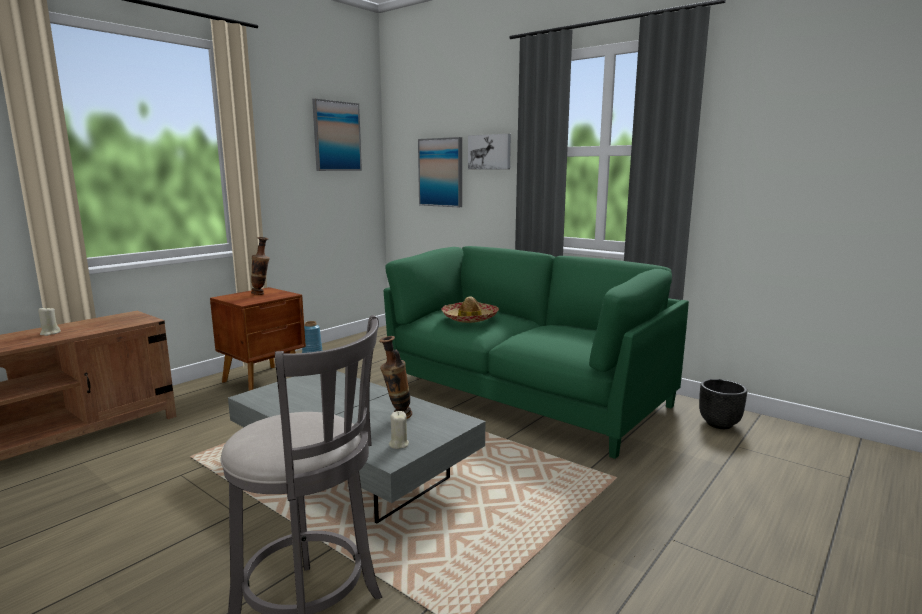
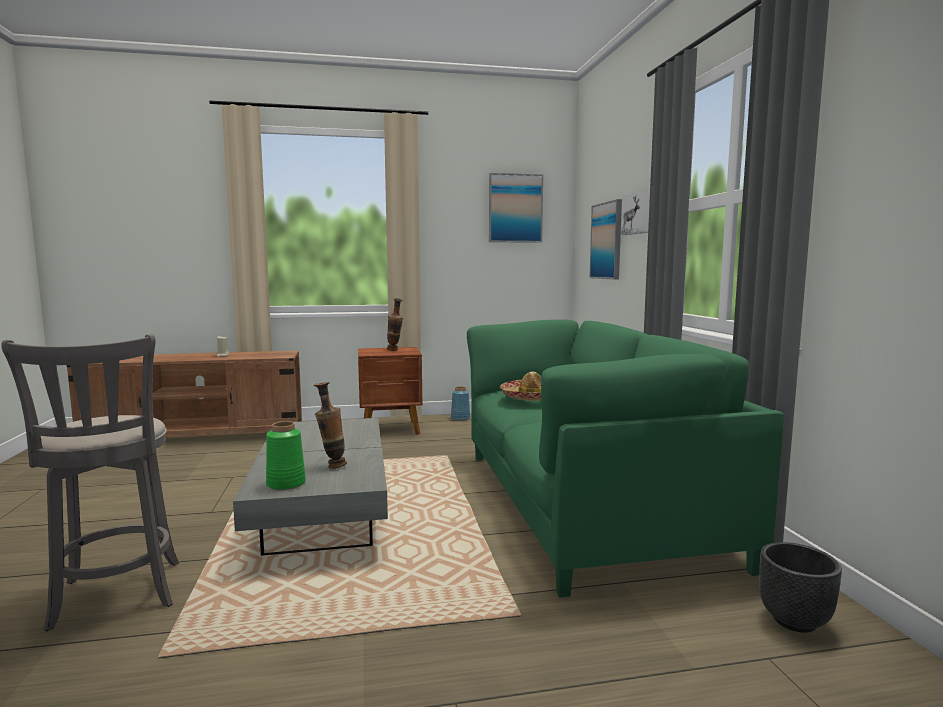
camera: 40 degrees right, 5 degrees down
beige candle [389,411,409,449] -> green vase [266,421,306,490]

